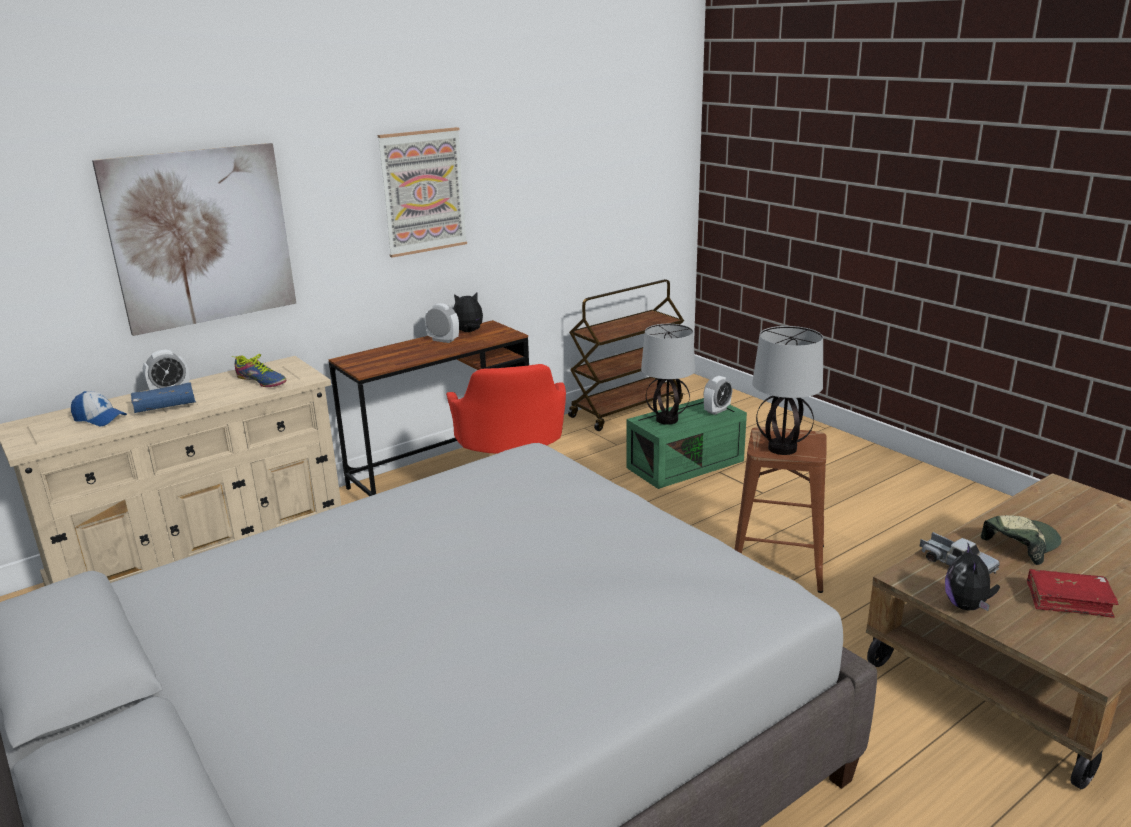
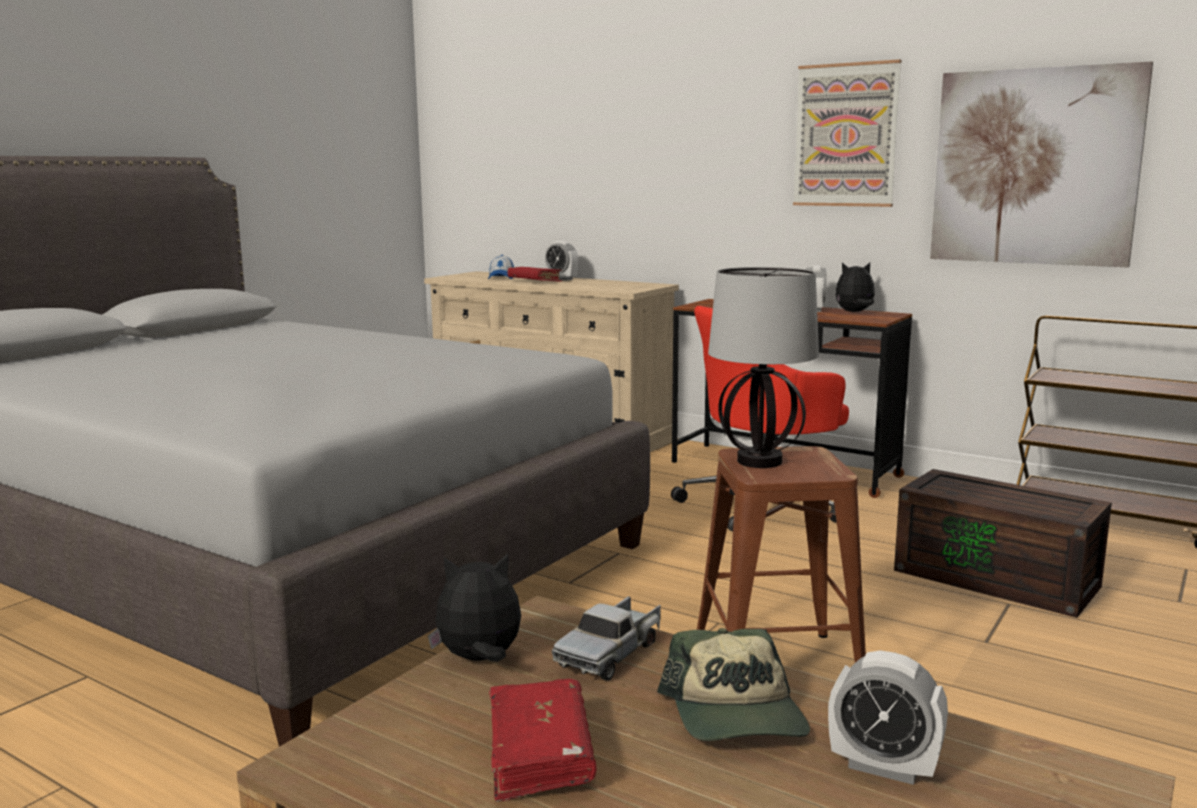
camera: 70 degrees right, 10 degrees down
picture [92,143,296,336] -> picture moved to [930,61,1153,267]
blue book [131,382,196,413] -> red book [508,267,562,282]
shoe [231,354,286,387] -> none
plush toy [453,292,483,332] -> plush toy turned 60 degrees counterclockwise [835,262,875,312]
green storage box [626,398,747,489] -> brown storage box [894,469,1112,618]
table lamp [641,324,695,425] -> none
alarm clock [703,376,733,415] -> alarm clock moved to [828,650,948,785]
cap [981,515,1062,565] -> cap turned 45 degrees clockwise [657,628,810,741]

